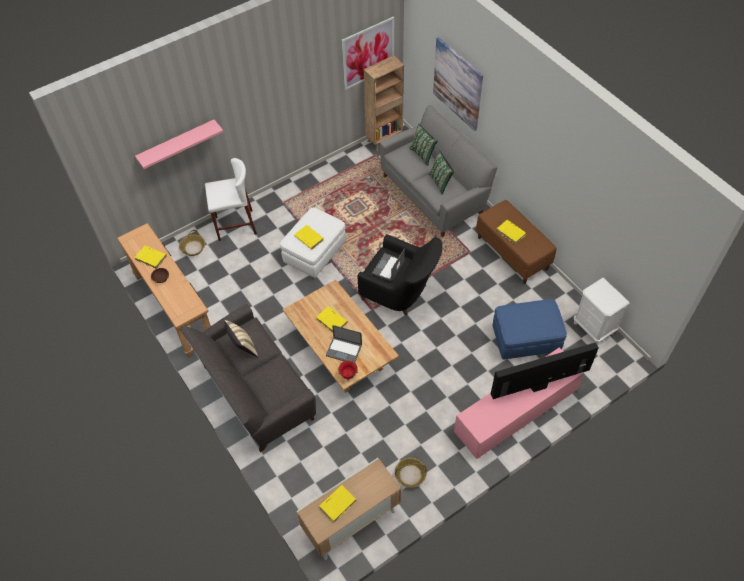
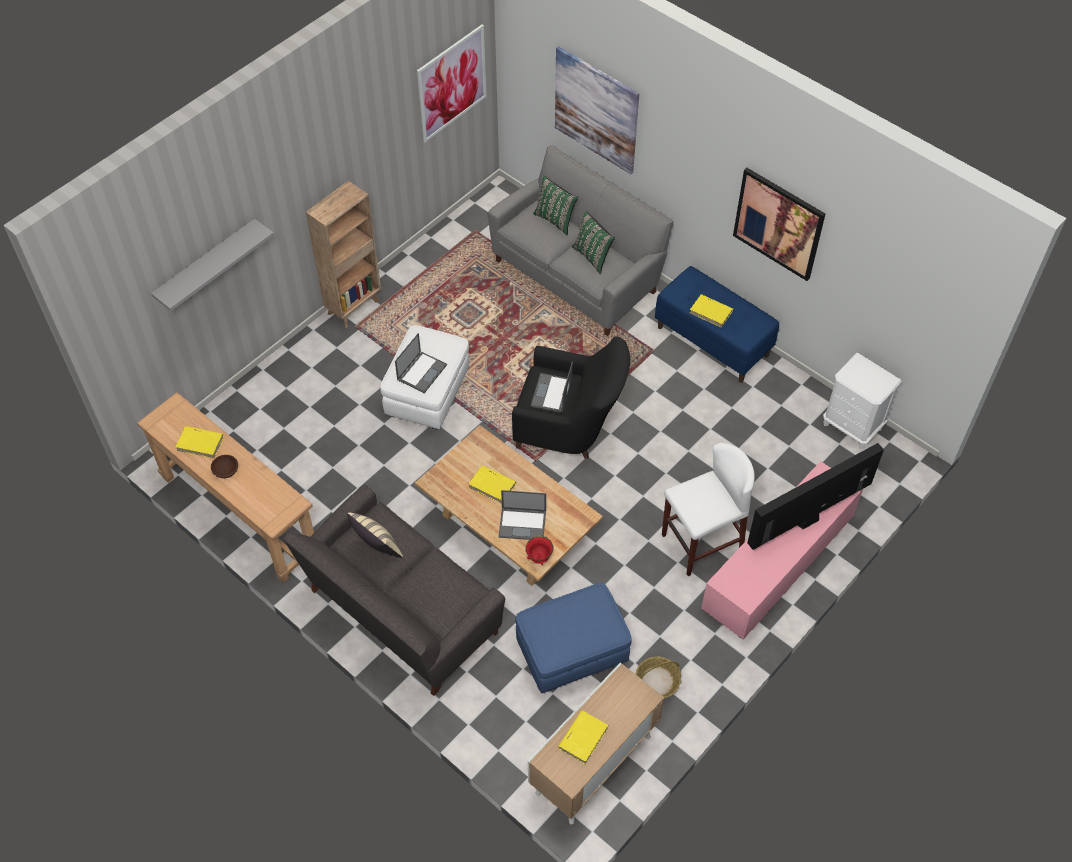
camera: 15 degrees left, 0 degrees up
pink shelf [135,120,223,169] -> grey shelf [151,219,274,311]
basket [179,230,205,256] -> none
white stool [205,158,257,241] -> white stool moved to [662,443,755,576]
yellow book [294,225,324,250] -> laptop [395,333,447,393]
brown bookcase [364,55,404,151] -> brown bookcase moved to [306,181,381,328]
brown bench [476,200,557,284] -> blue bench [655,266,779,383]
blue ottoman [493,299,567,360] -> blue ottoman moved to [515,583,632,693]
none -> picture [733,168,825,281]

